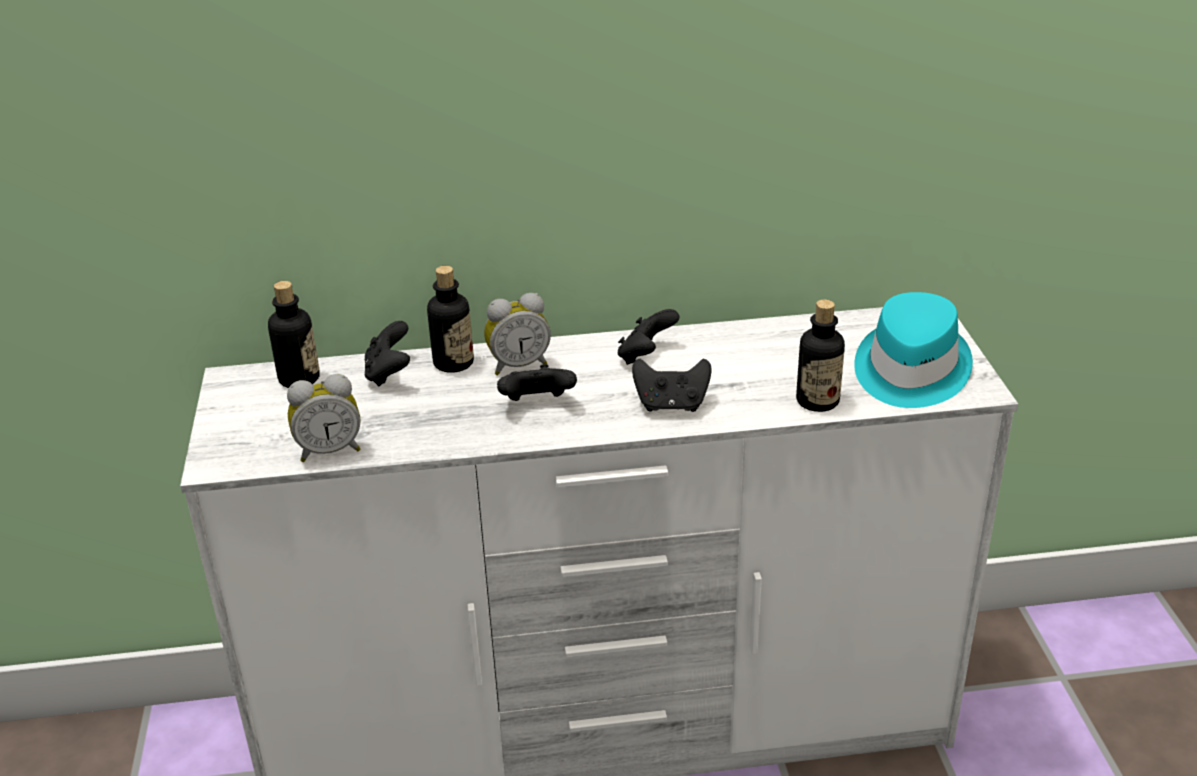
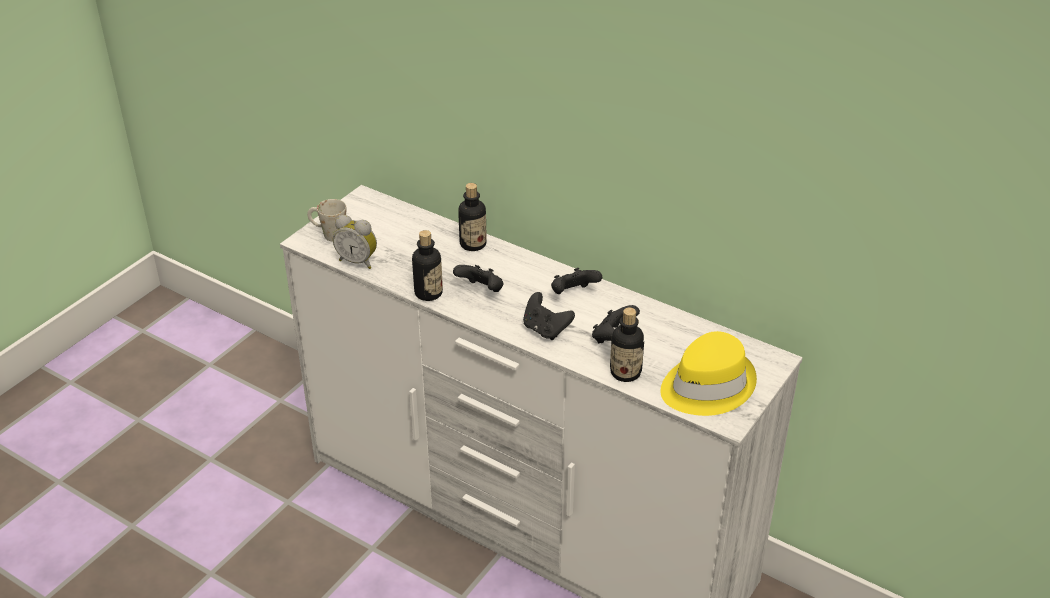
camera: 40 degrees right, 5 degrees up
bottle [268,281,320,388] -> bottle moved to [412,230,443,301]
black game controller [365,321,410,386] -> black game controller moved to [592,305,640,343]
alarm clock [484,293,551,375] -> none
turquoise hat [854,292,973,408] -> yellow hat [661,331,757,416]
none -> white mug [307,199,346,241]

